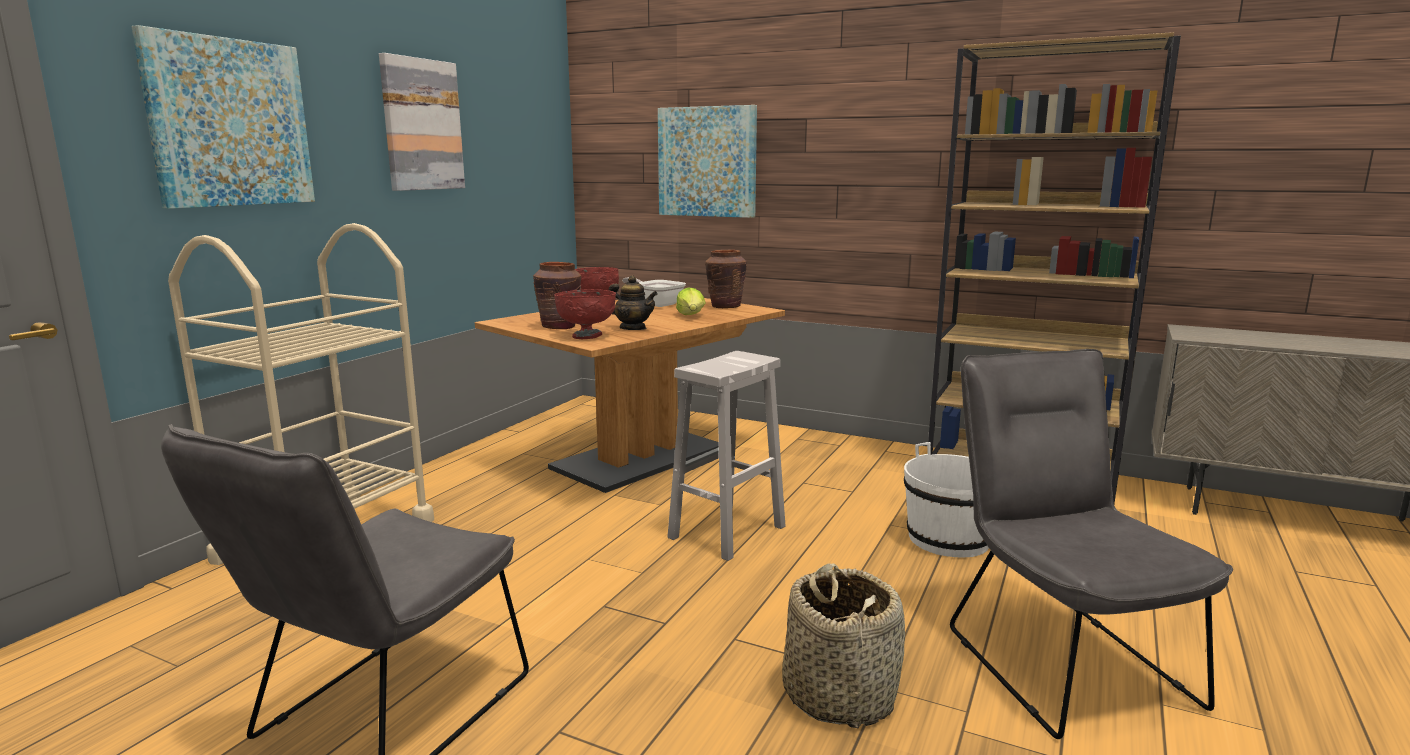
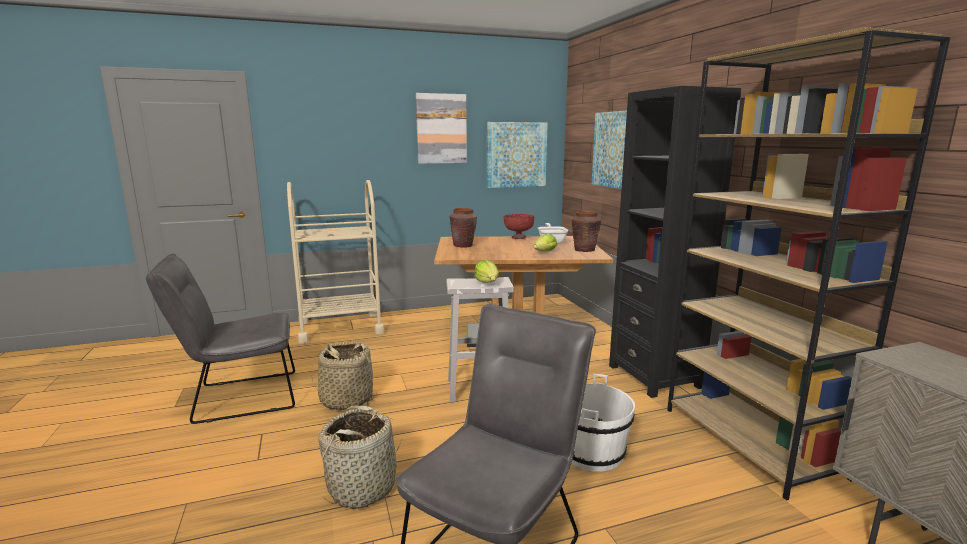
camera: 45 degrees right, 0 degrees up
picture [131,25,315,209] -> picture moved to [487,122,548,188]
red bowl [554,289,616,339] -> none
teapot [609,275,658,330] -> none
none -> basket [311,341,377,410]
none -> lettuce [474,260,499,283]
none -> black bookcase [609,86,741,398]

